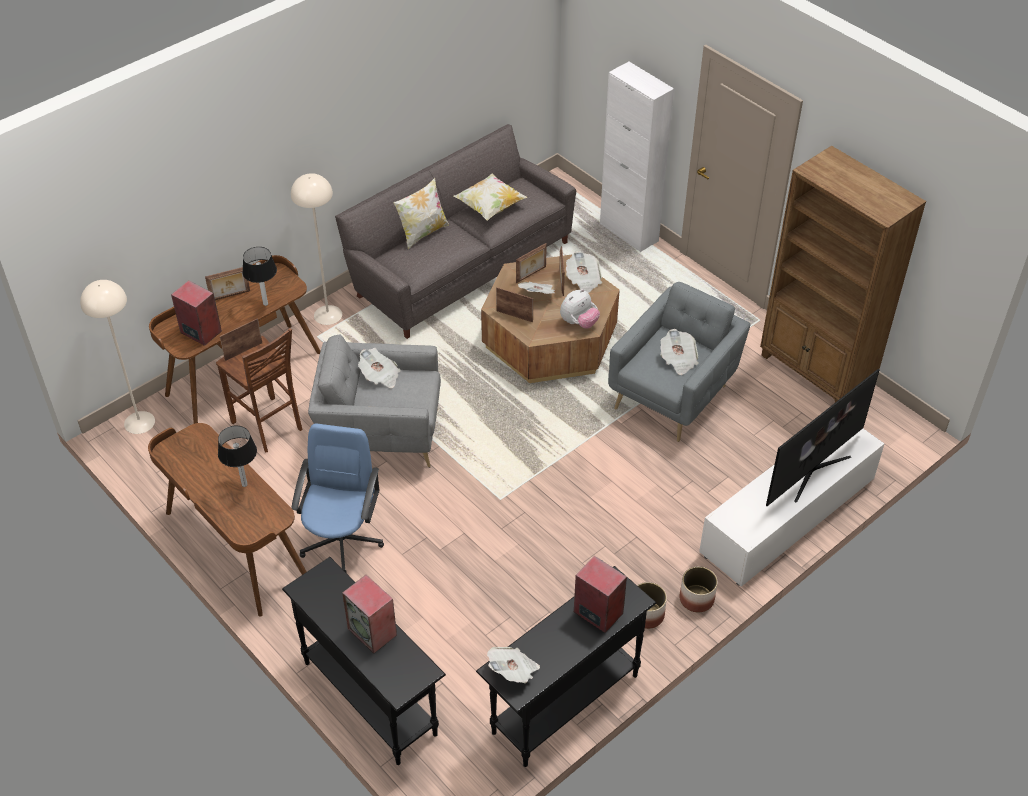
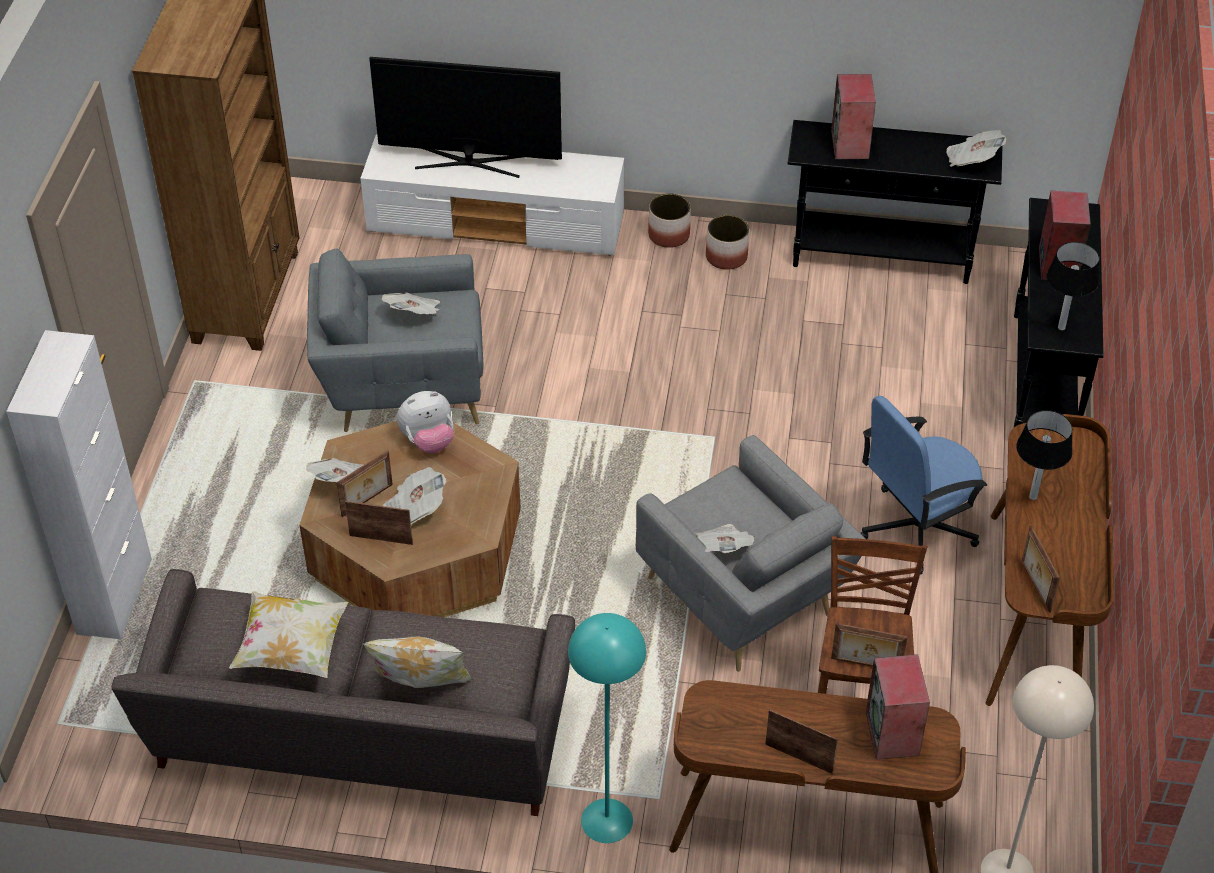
camera: 130 degrees left, 0 degrees up
table lamp [242,247,277,306] -> table lamp moved to [1046,242,1099,330]
beige floor lamp [291,173,342,325] -> turquoise floor lamp [568,613,646,843]
picture frame [496,287,533,322] -> picture frame moved to [1022,525,1060,613]
plush toy [560,289,600,329] -> plush toy turned 150 degrees clockwise [397,391,454,453]

